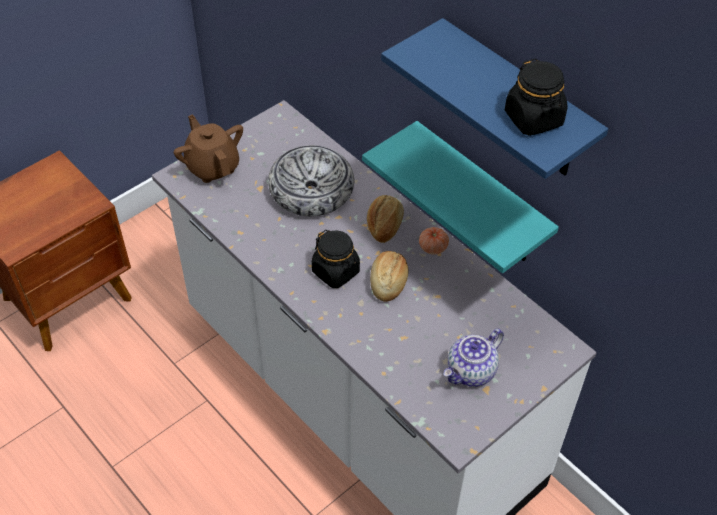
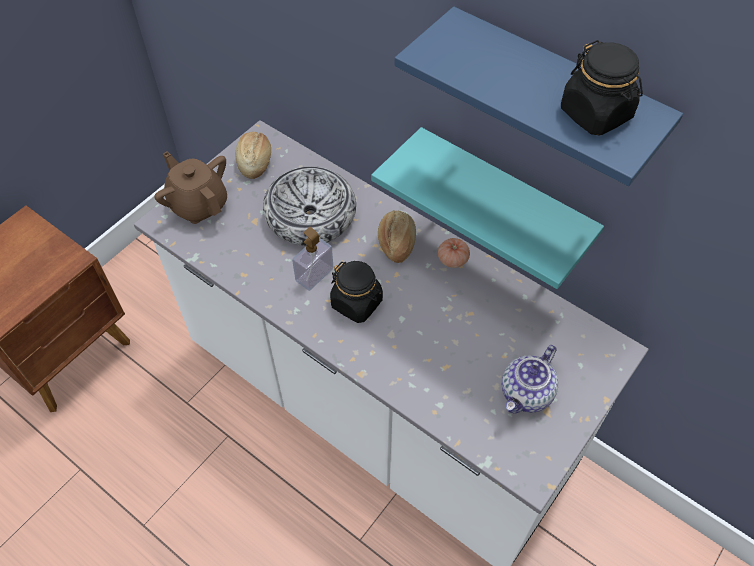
camera: 10 degrees left, 5 degrees up
bread [370,251,408,302] -> bread moved to [236,132,271,179]
none -> soap dispenser [292,227,333,291]

